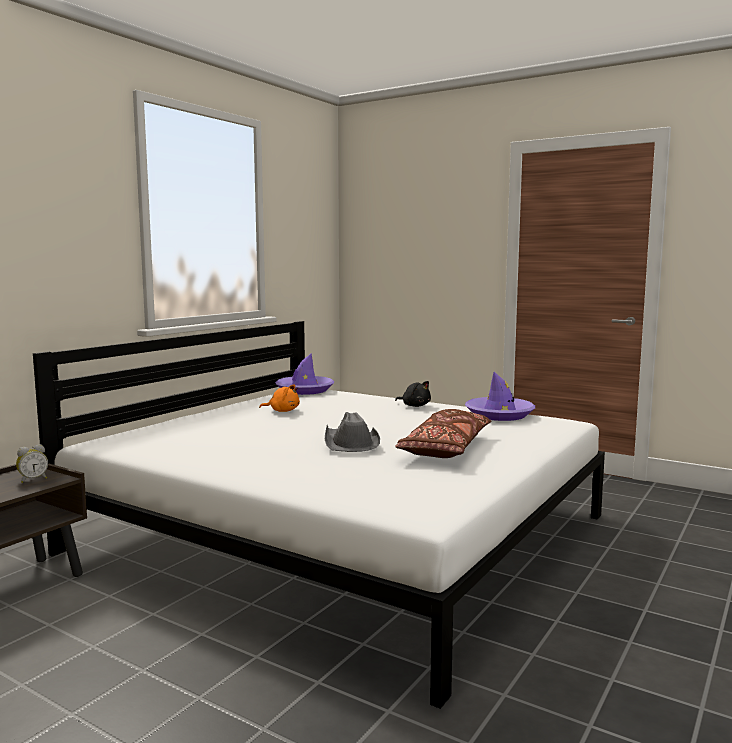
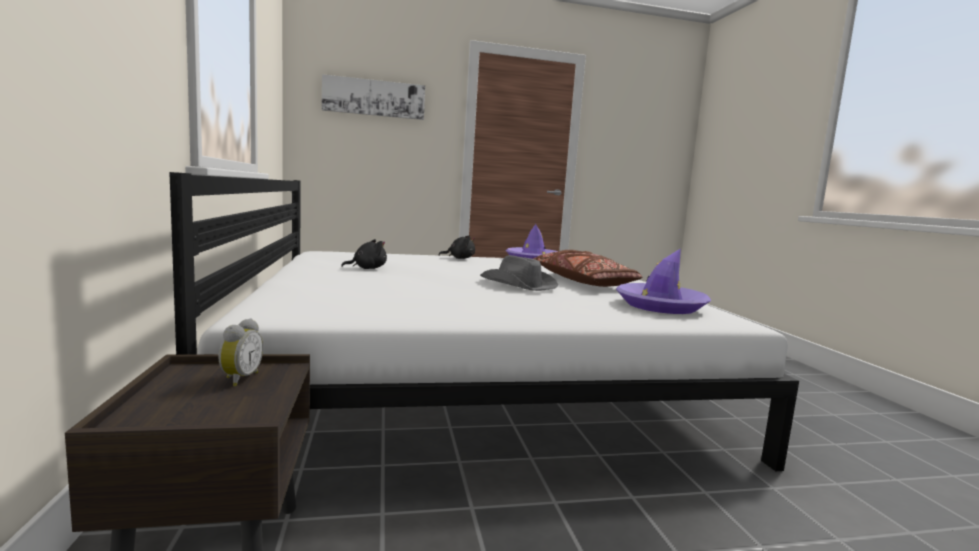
camera: 45 degrees left, 0 degrees up
orange plush toy [259,384,300,412] -> black plush toy [341,239,387,269]
purple hat [275,353,334,395] -> purple hat moved to [616,248,711,314]
none -> picture [322,74,425,120]

